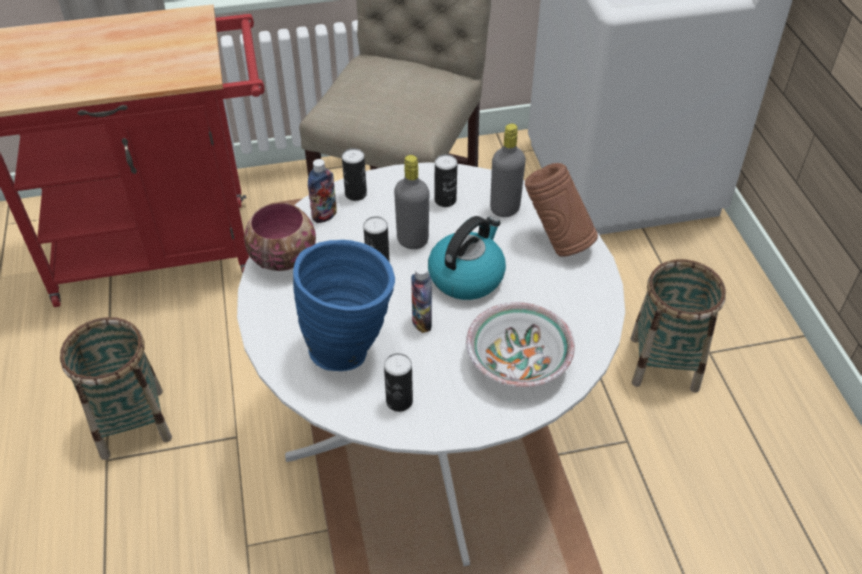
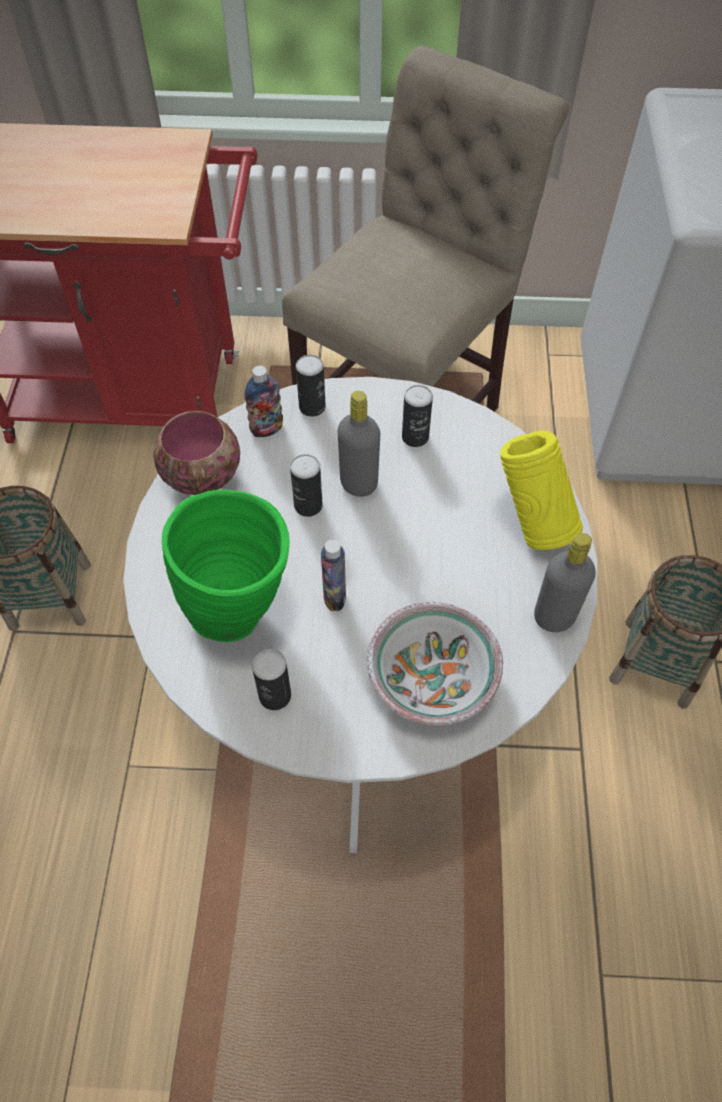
camera: 15 degrees right, 10 degrees up
blue vase [293,240,395,371] -> green vase [162,490,290,642]
kettle [428,216,506,300] -> none
grey bottle [490,124,526,217] -> grey bottle moved to [534,533,596,632]
brown vase [525,163,598,257] -> yellow vase [500,430,583,550]

